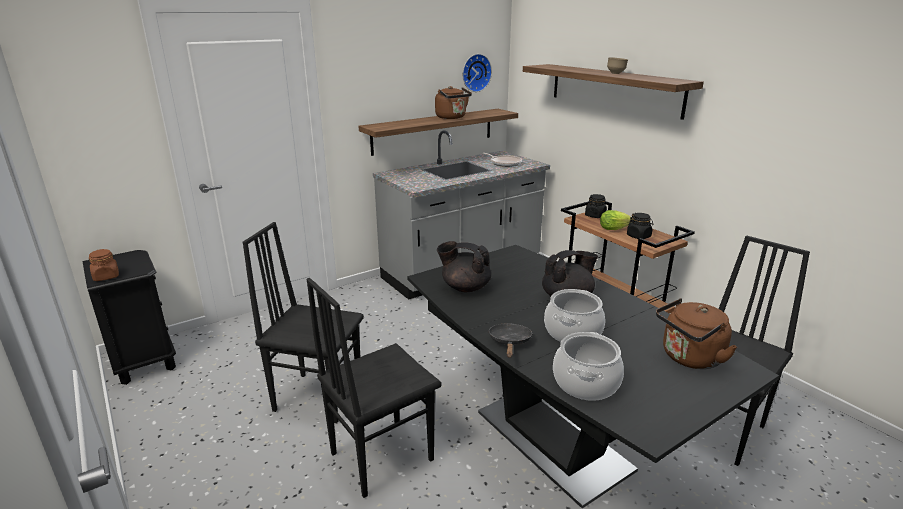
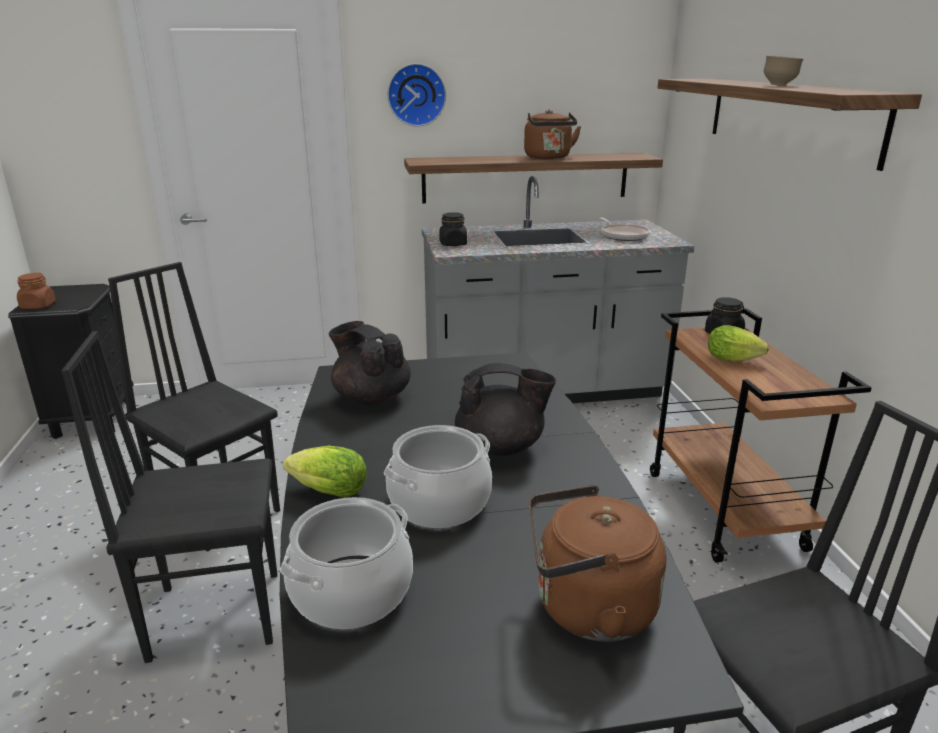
camera: 25 degrees right, 0 degrees up
wall clock [463,54,492,92] -> wall clock moved to [387,63,446,126]
black frying pan [488,323,533,358] -> lettuce [283,446,367,497]
black jar [627,213,653,239] -> black jar moved to [439,212,467,246]

